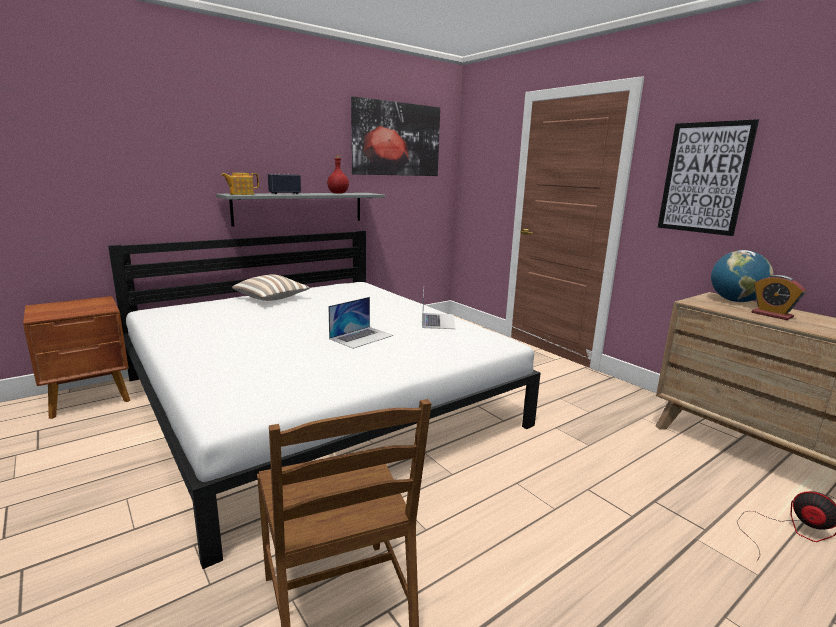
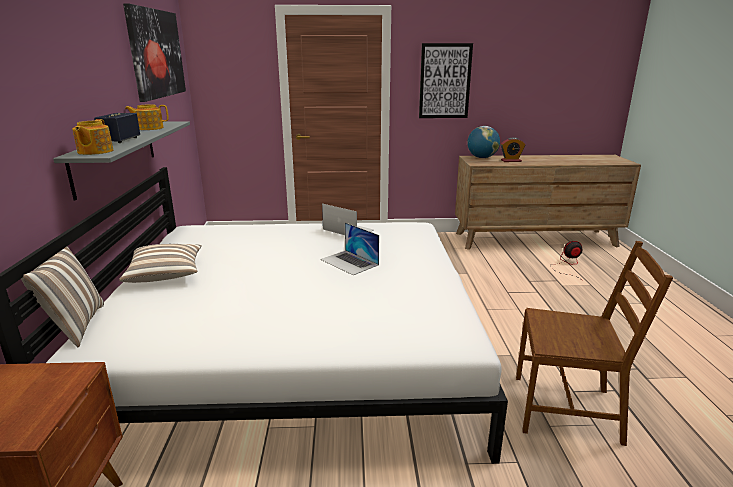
camera: 55 degrees left, 5 degrees up
red bottle [327,155,349,194] -> teapot [125,104,169,130]
laptop [328,297,393,349] -> laptop turned 150 degrees clockwise [320,223,379,275]
none -> pillow [21,246,104,347]

